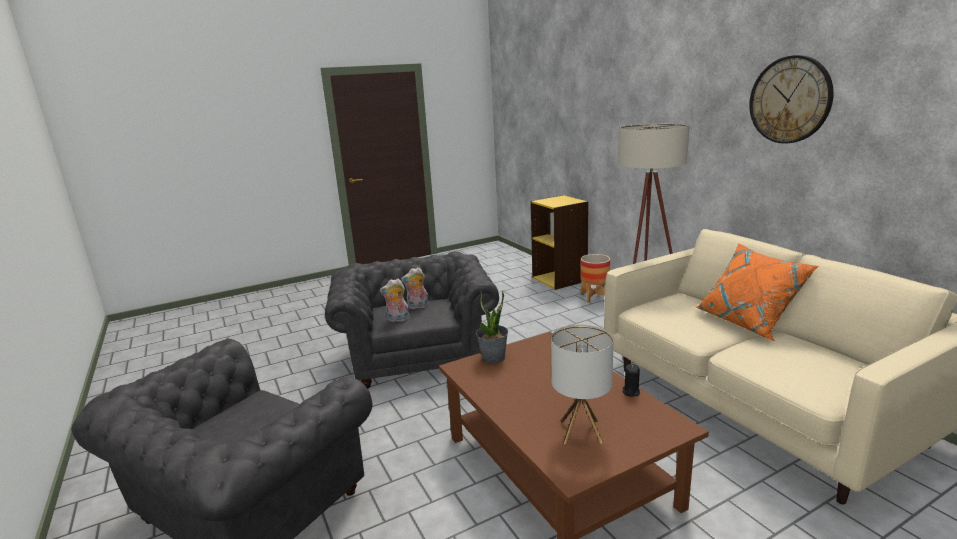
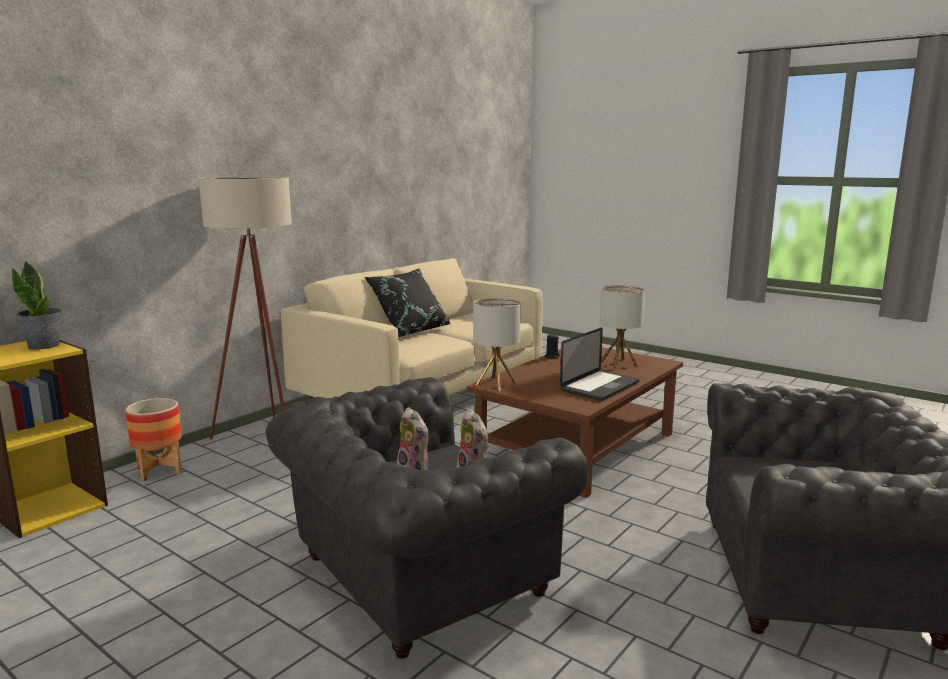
camera: 115 degrees left, 5 degrees down
potted plant [476,290,508,364] -> potted plant moved to [12,261,61,350]
orange pillow [695,243,819,341] -> black pillow [365,268,451,337]
wall clock [750,55,834,144] -> none
none -> table lamp [473,298,521,391]
none -> laptop [560,328,640,401]

